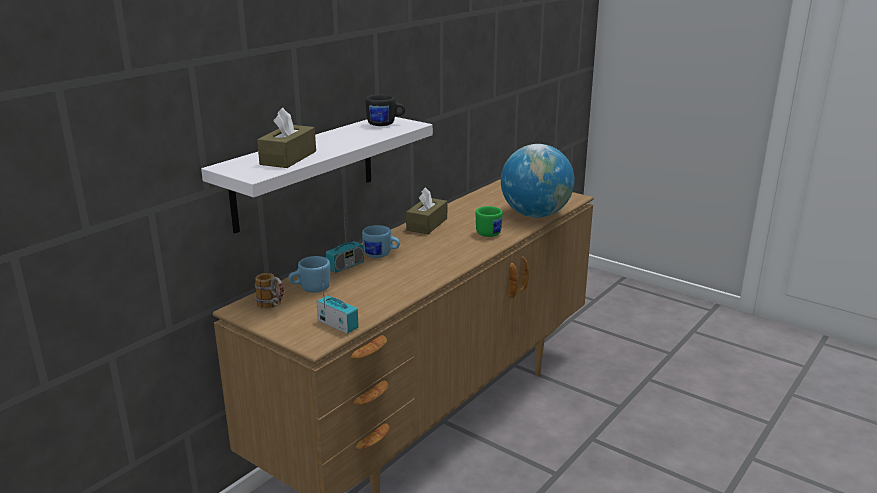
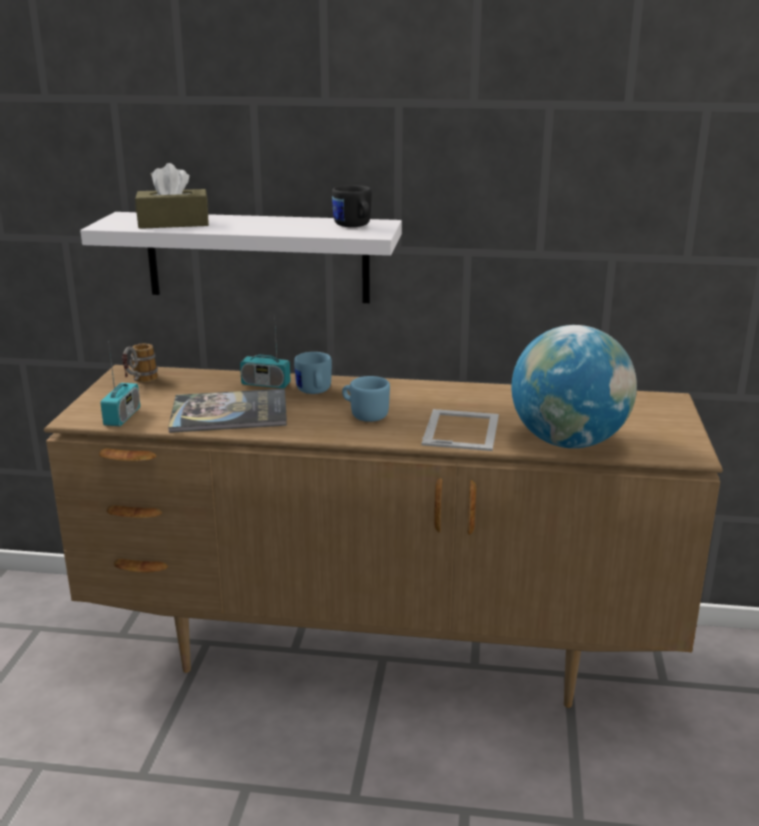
camera: 60 degrees right, 0 degrees up
blue mug [288,256,330,293] -> blue mug moved to [342,376,390,422]
brown tissue box [406,187,447,234] -> none
green mug [476,206,503,237] -> picture frame [421,409,499,451]
none -> book [168,389,287,433]

